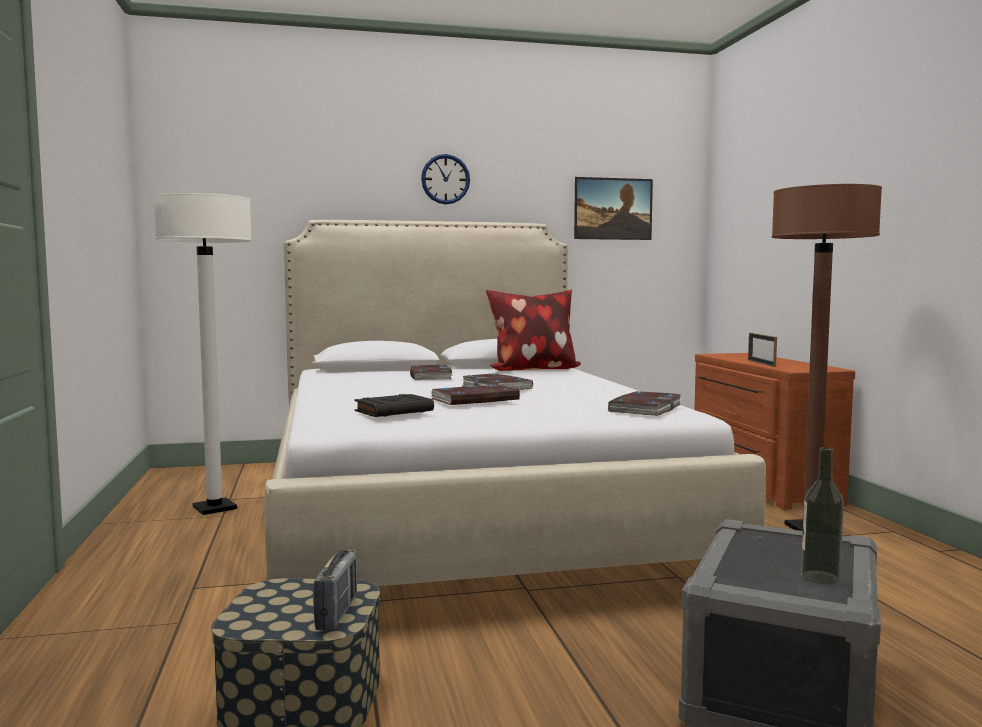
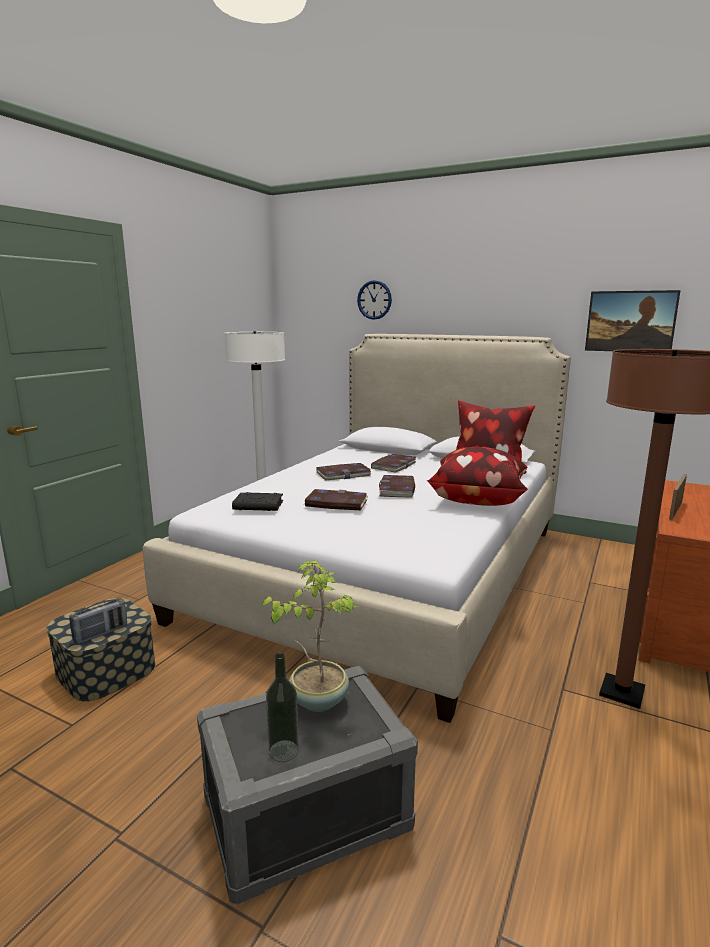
camera: 40 degrees right, 10 degrees up
wall clock [421,154,470,204] -> wall clock moved to [357,280,392,320]
book [608,391,682,416] -> book moved to [316,463,372,480]
none -> potted plant [261,561,358,712]
none -> pillow [427,447,528,506]

